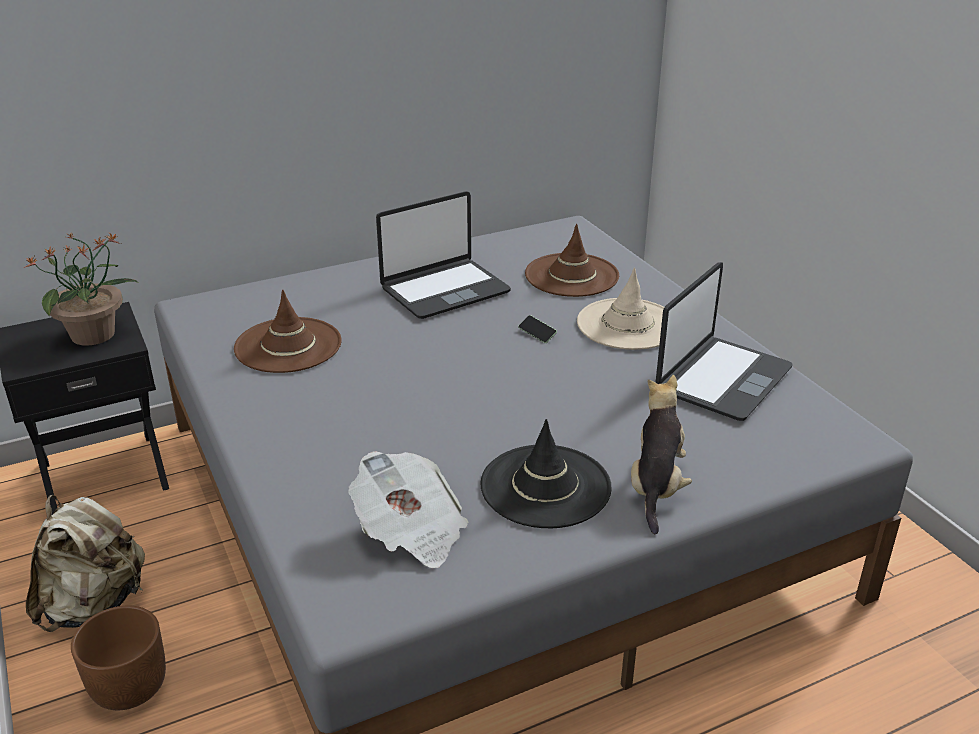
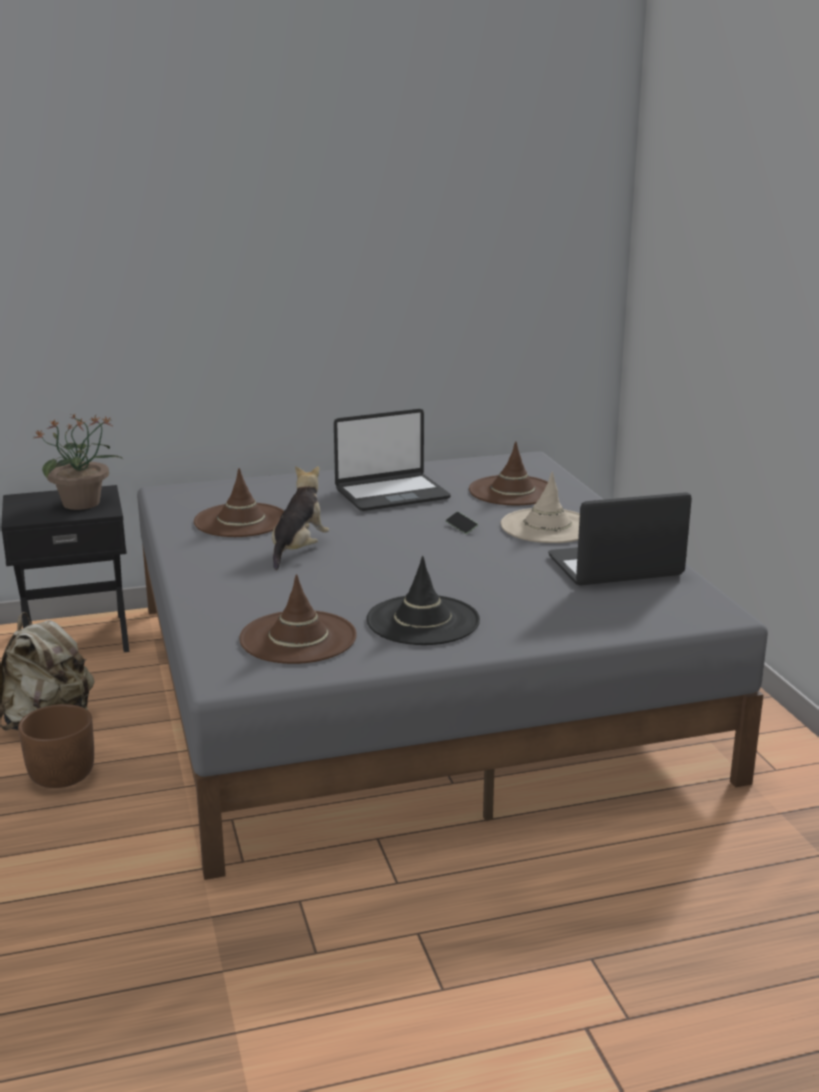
camera: 10 degrees right, 10 degrees down
newspaper [348,451,468,568] -> brown hat [239,574,357,664]
plush toy [631,375,692,534] -> plush toy moved to [272,466,330,570]
laptop [655,262,792,421] -> laptop turned 150 degrees counterclockwise [548,492,692,586]

